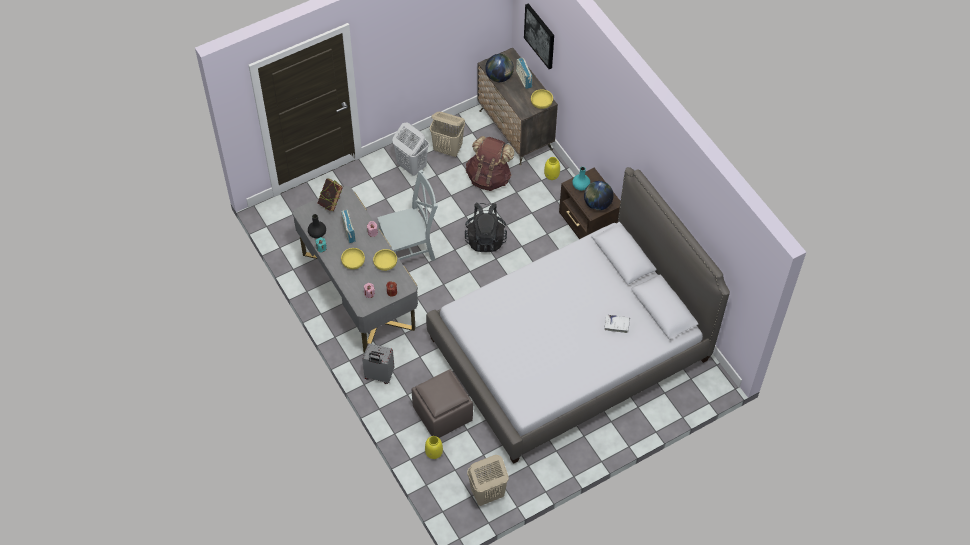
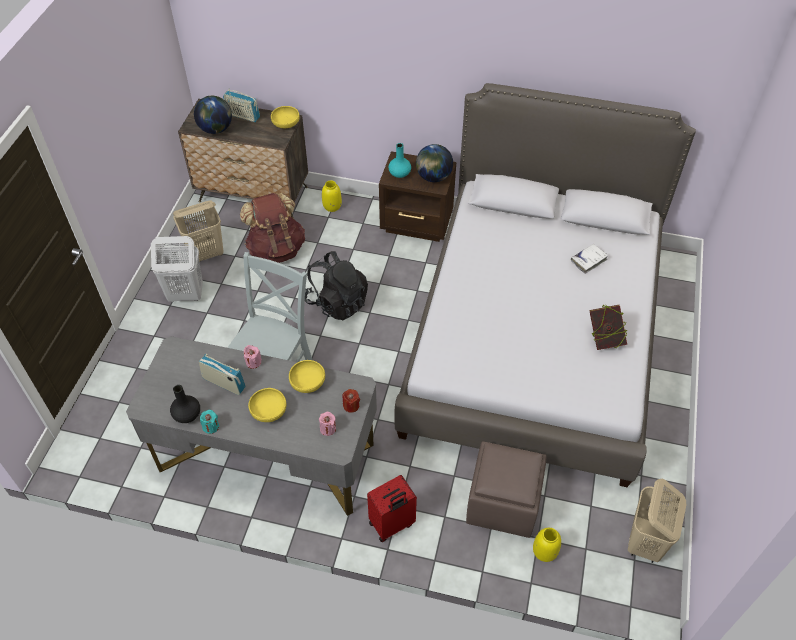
camera: 45 degrees left, 5 degrees down
book [318,178,343,212] -> book moved to [589,305,627,350]
grey suitcase [362,343,394,384] -> red suitcase [367,475,417,542]
picture [524,3,554,69] -> none

